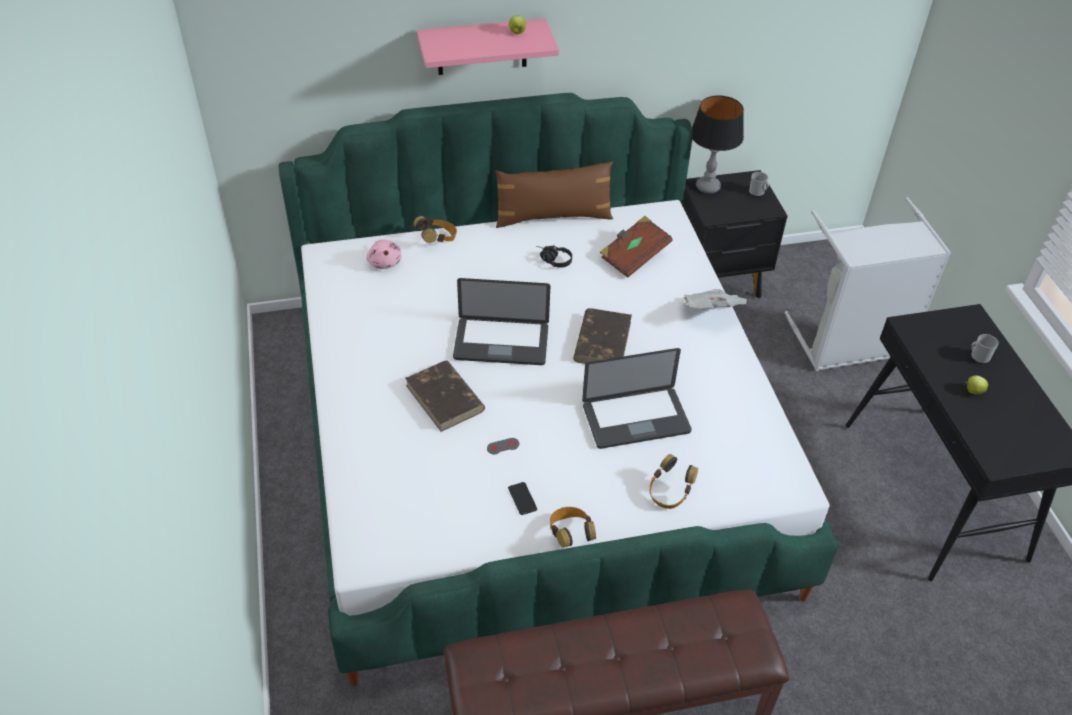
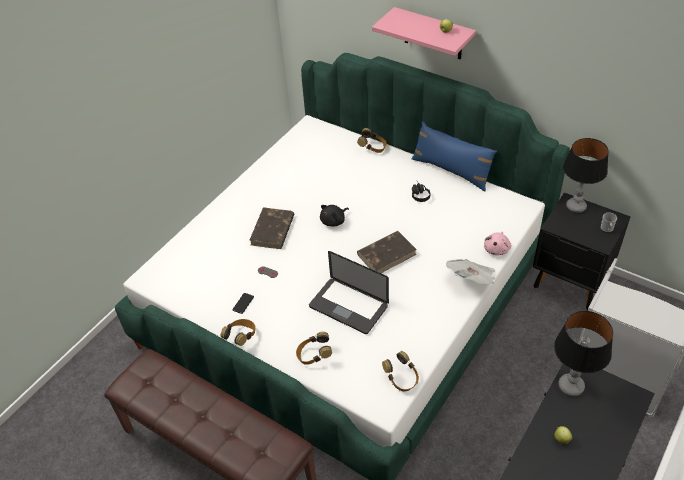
camera: 50 degrees right, 0 degrees up
pink plush toy [366,239,401,269] -> pink plush toy moved to [484,232,512,256]
laptop [453,278,550,365] -> black plush toy [320,205,349,226]
brown pillow [495,161,613,228] -> blue pillow [412,121,497,191]
brown book [600,216,673,278] -> none
mug [971,334,999,364] -> none
none -> headphones [382,351,419,391]
none -> table lamp [554,311,613,396]

